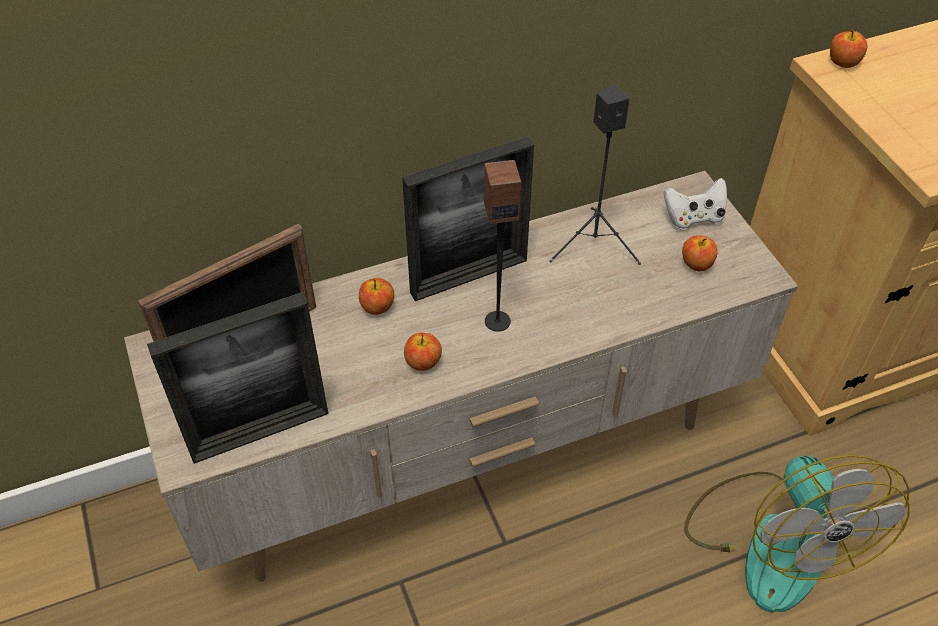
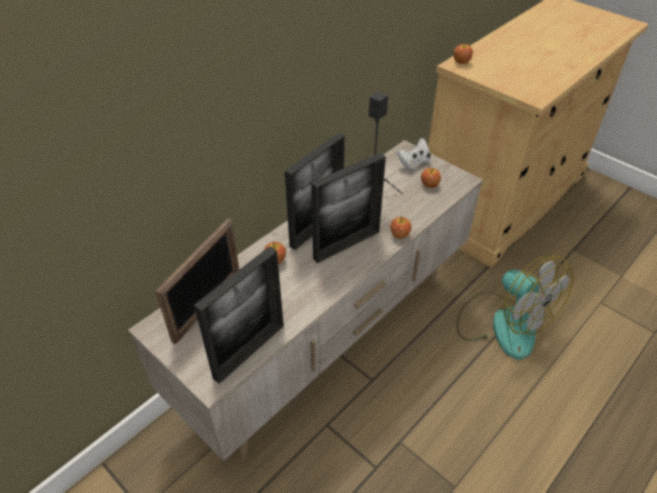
camera: 25 degrees left, 5 degrees down
apple [404,333,442,371] -> apple moved to [391,217,412,239]
speaker [484,160,521,332] -> picture frame [311,152,386,263]

